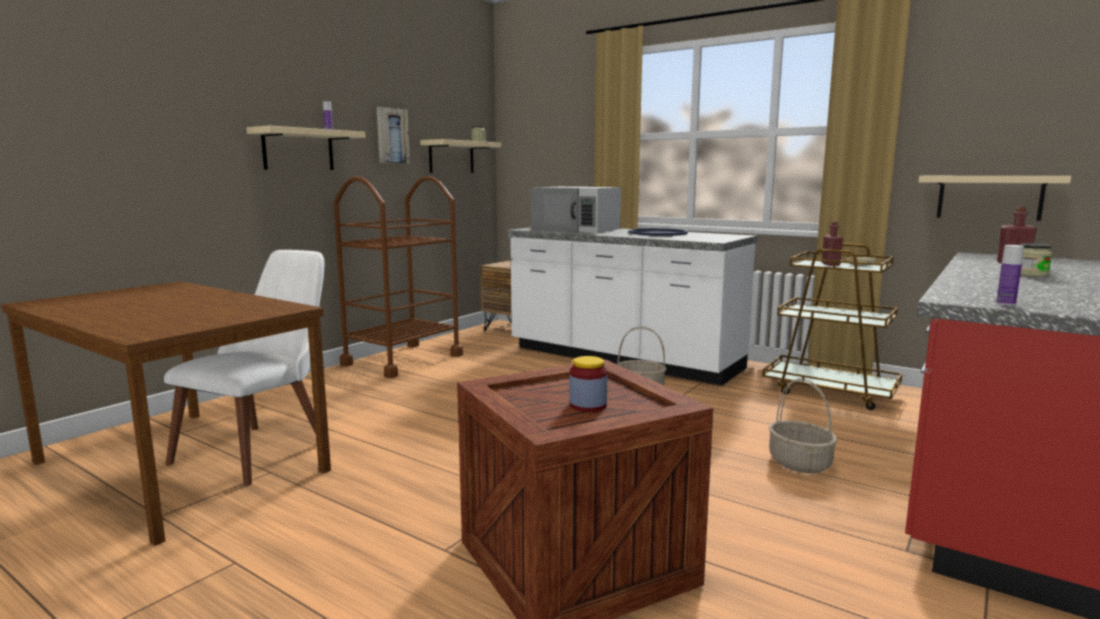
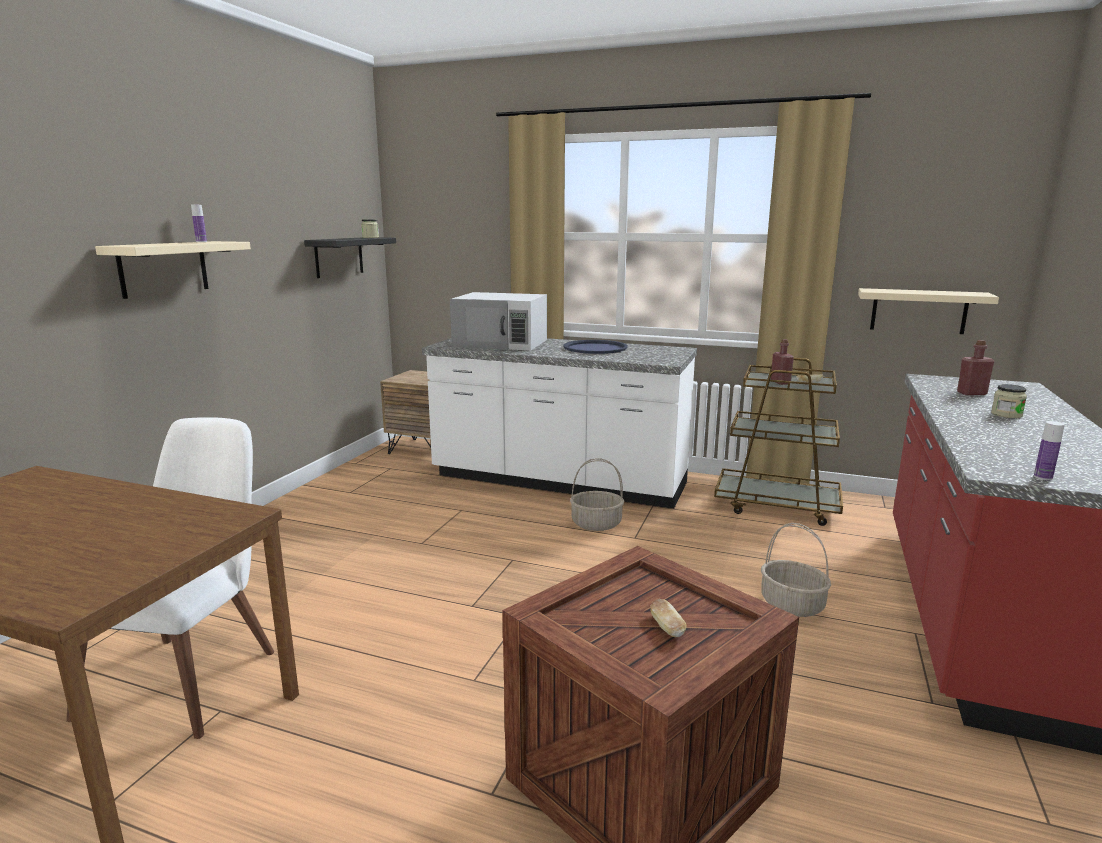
camera: 15 degrees left, 5 degrees up
brown cart [334,176,463,378] -> none
picture [377,107,410,164] -> none
beige shelf [420,139,501,173] -> black shelf [304,237,396,278]
jar [569,356,607,412] -> bread [650,599,687,637]

